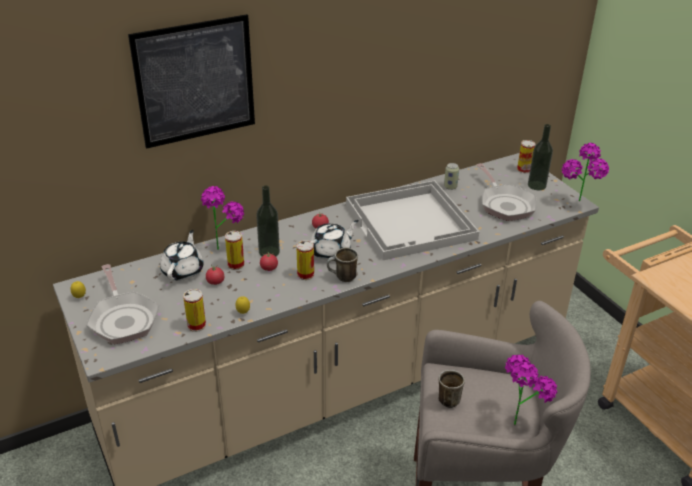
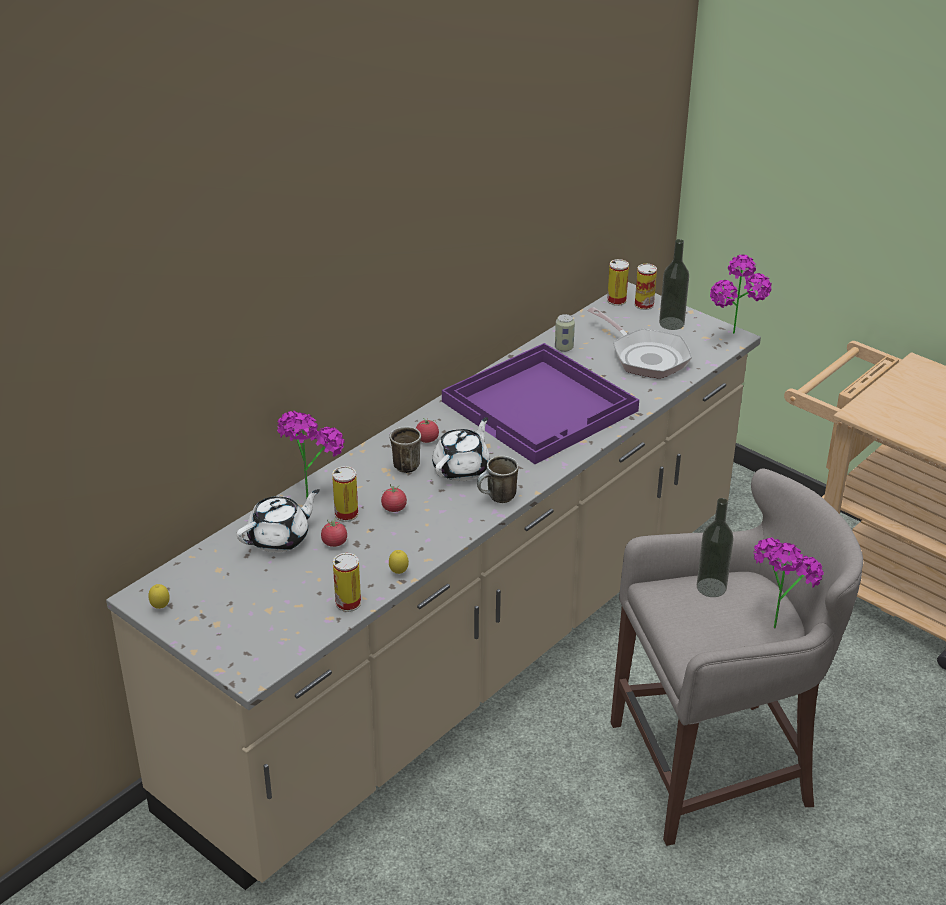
camera: 20 degrees left, 0 degrees up
frying pan [86,264,159,344] -> none
picture [128,14,255,149] -> none
white teapot [160,230,204,281] -> white teapot turned 60 degrees clockwise [236,489,320,553]
bottle [256,186,280,257] -> bottle moved to [697,498,734,597]
can [296,240,314,280] -> can moved to [607,259,629,306]
white tray [346,180,479,260] -> purple tray [442,343,639,464]
mug [438,370,465,408] -> mug moved to [390,426,421,473]

